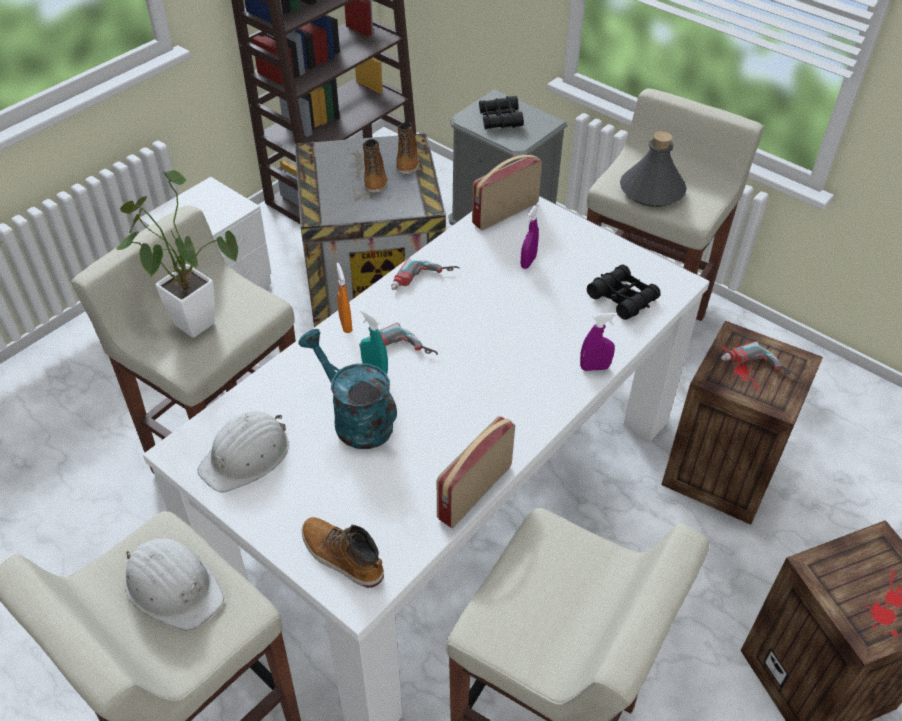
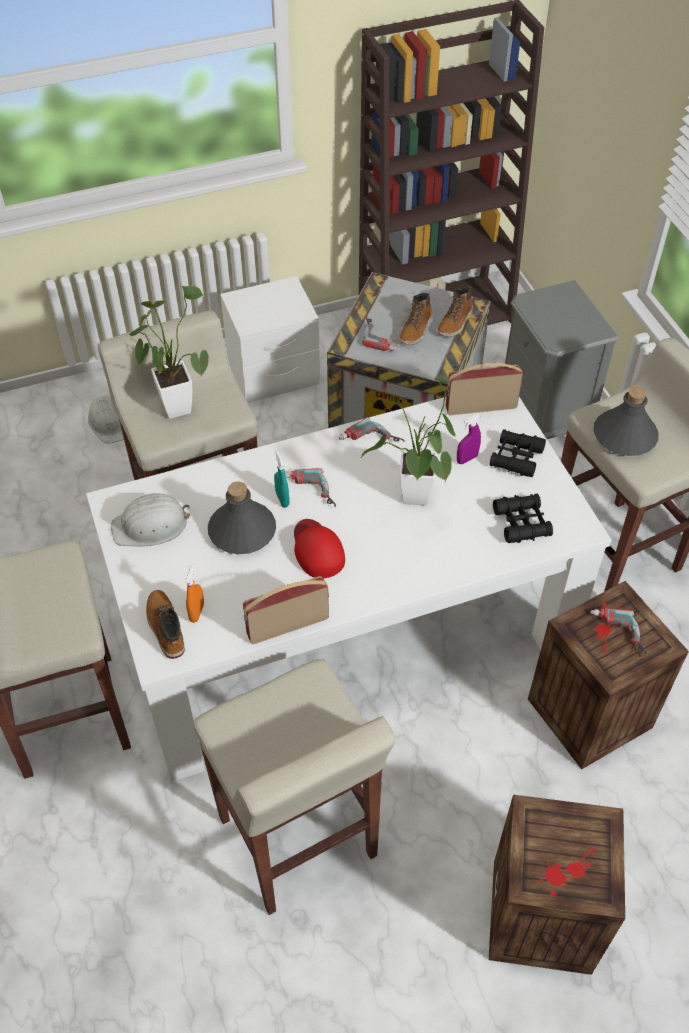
camera: 30 degrees right, 5 degrees up
white hard hat [124,539,224,631] -> white hard hat moved to [88,395,124,444]
turquoise watering can [298,329,397,449] -> grey bottle [208,482,276,554]
orange spray bottle [336,263,352,333] -> orange spray bottle moved to [185,564,204,623]
black binoculars [479,96,524,129] -> black binoculars moved to [489,429,546,477]
purple spray bottle [580,313,617,371] -> none
none -> red cap [294,519,345,578]
none -> potted plant [361,376,455,505]
none -> power drill [362,316,397,351]

